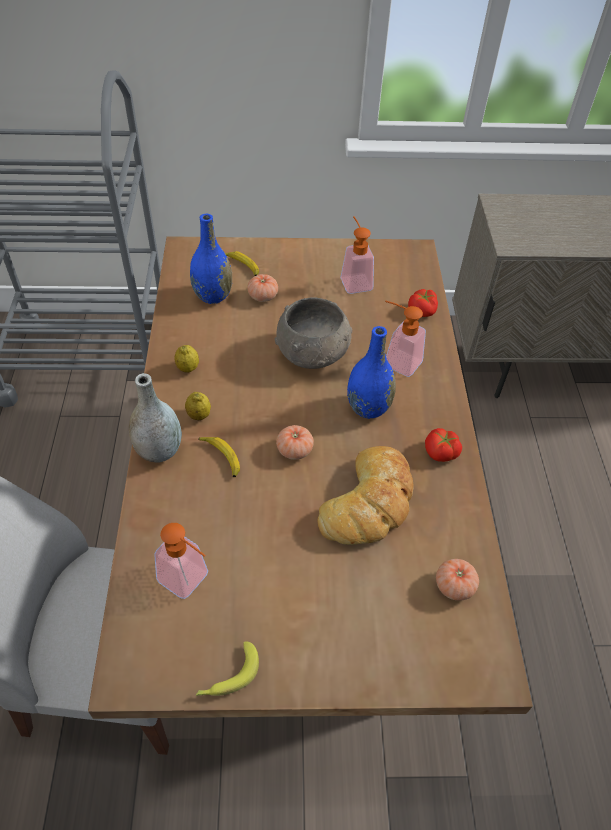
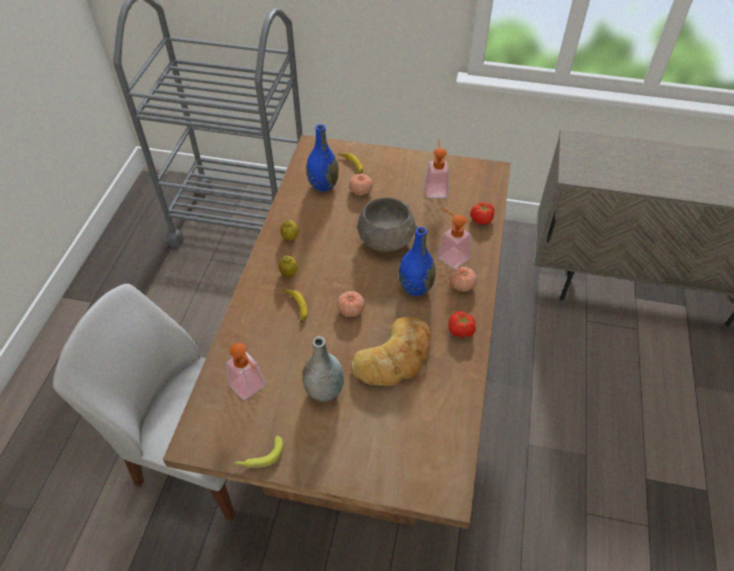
camera: 15 degrees right, 0 degrees up
grey vase [129,373,182,462] -> grey vase moved to [302,336,344,402]
tomato [436,559,479,601] -> tomato moved to [450,267,477,292]

